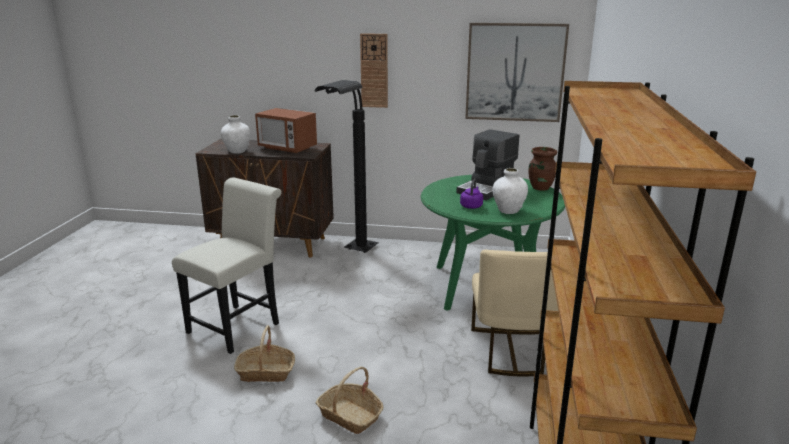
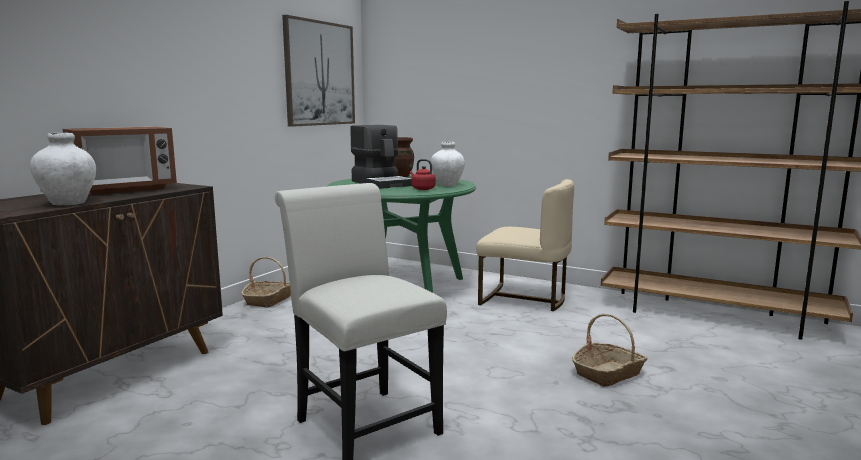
camera: 70 degrees left, 10 degrees down
basket [234,325,295,382] -> basket moved to [241,257,291,308]
black floor lamp [314,80,379,253] -> none
wall clock [360,33,388,108] -> none
purple kettle [460,179,483,209] -> red kettle [410,159,436,190]

